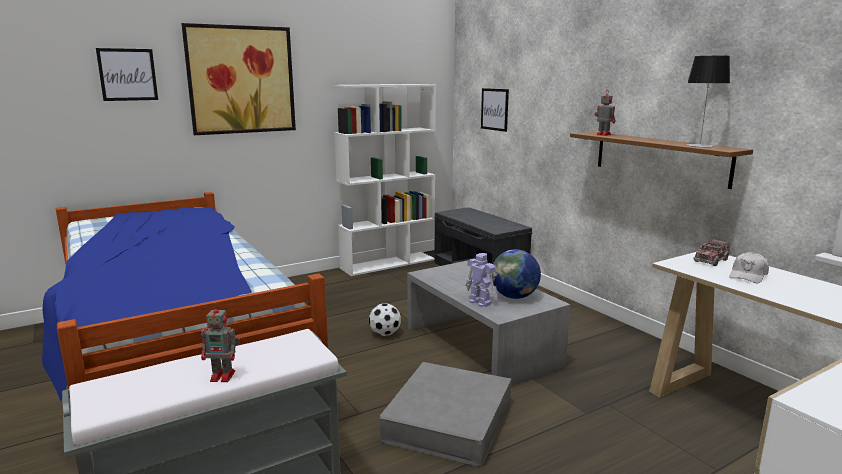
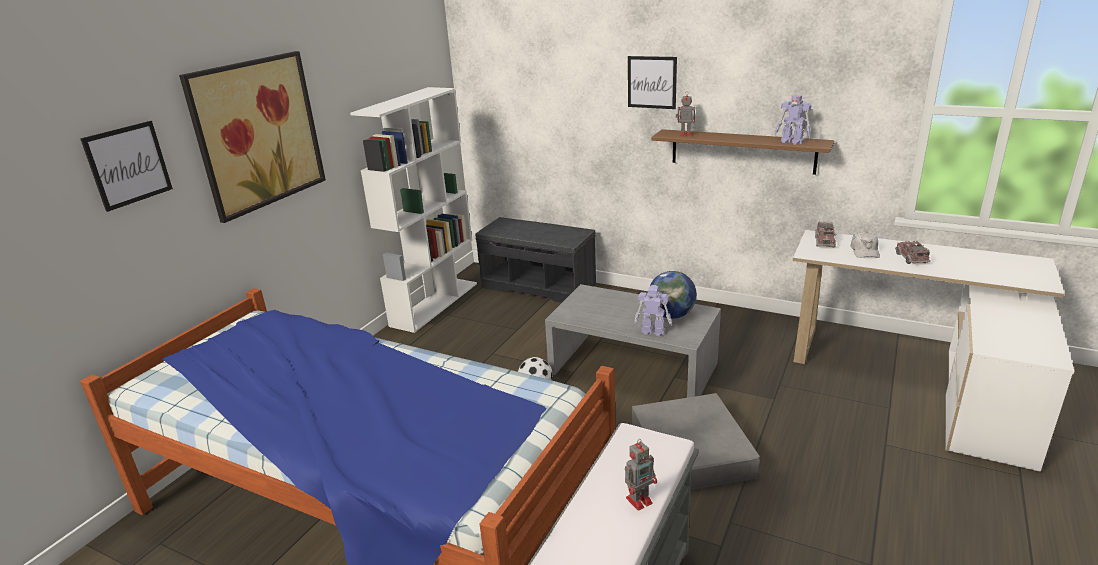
camera: 30 degrees left, 10 degrees up
picture [481,88,509,132] -> picture moved to [628,56,677,109]
table lamp [687,56,730,147] -> toy robot [774,95,811,145]
none -> toy truck [895,241,931,264]

